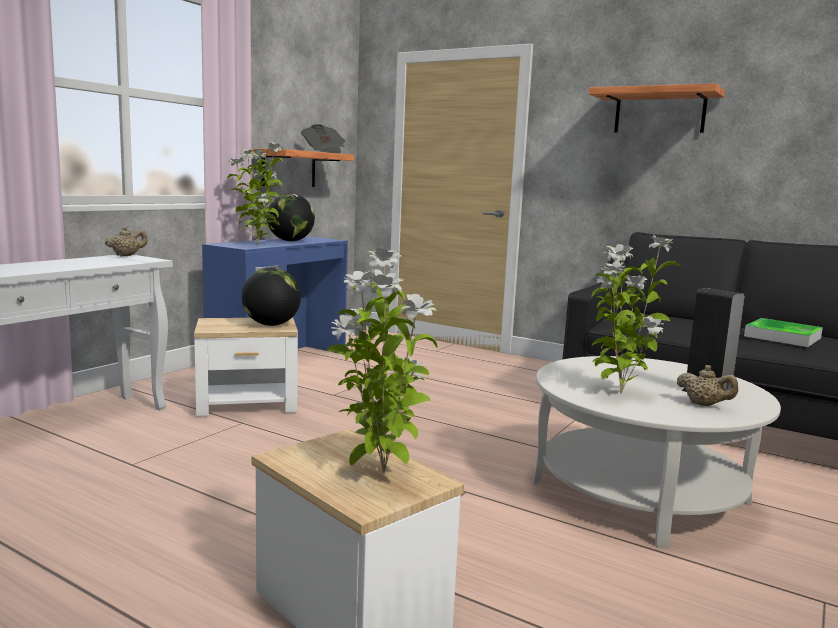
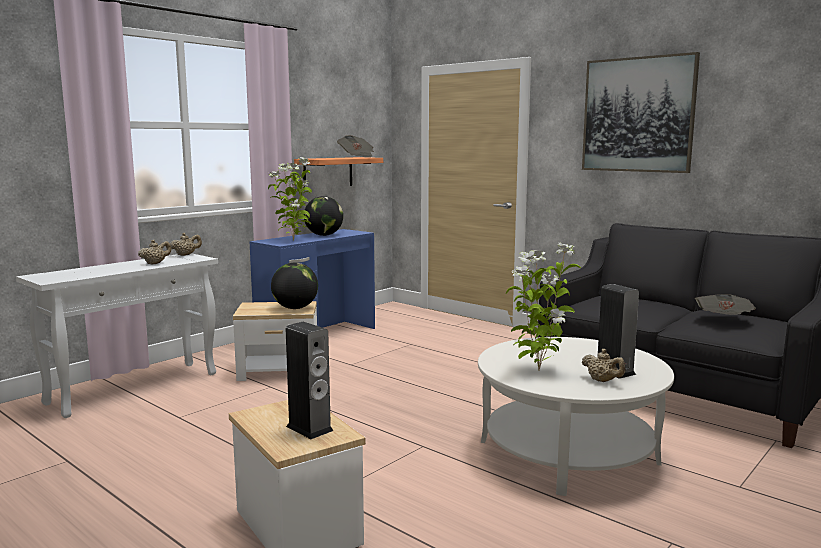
camera: 10 degrees right, 0 degrees up
potted plant [327,248,437,474] -> speaker [286,322,334,439]
shelf [589,83,725,133] -> picture [582,52,700,173]
tray [744,318,823,347] -> newspaper [694,294,756,315]
none -> beige teapot [138,240,171,265]

